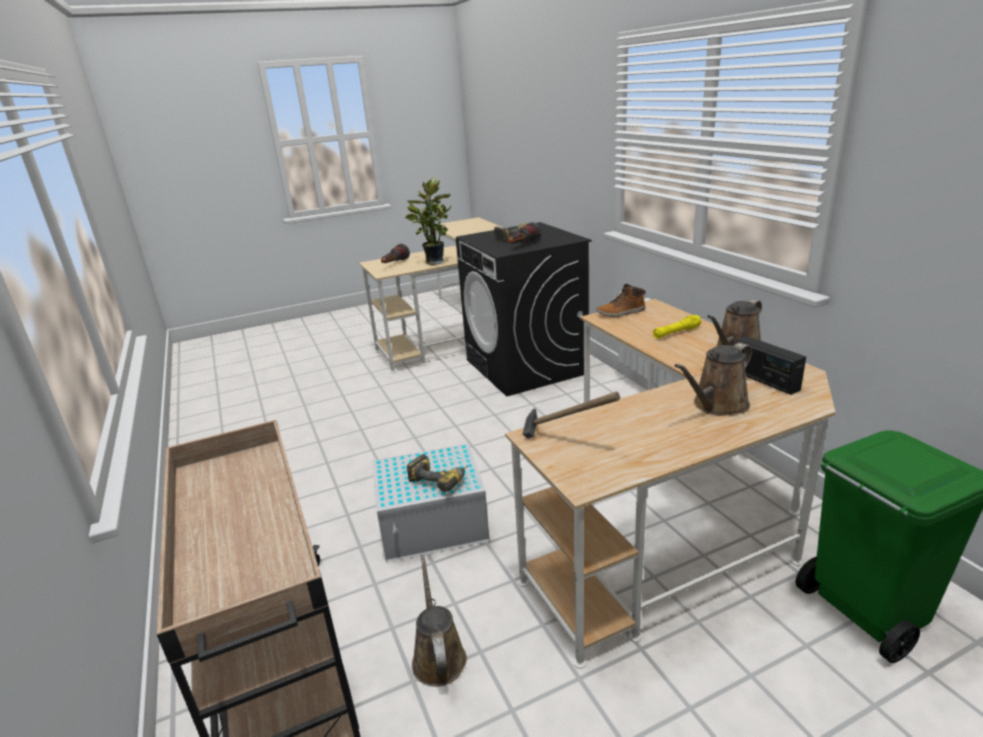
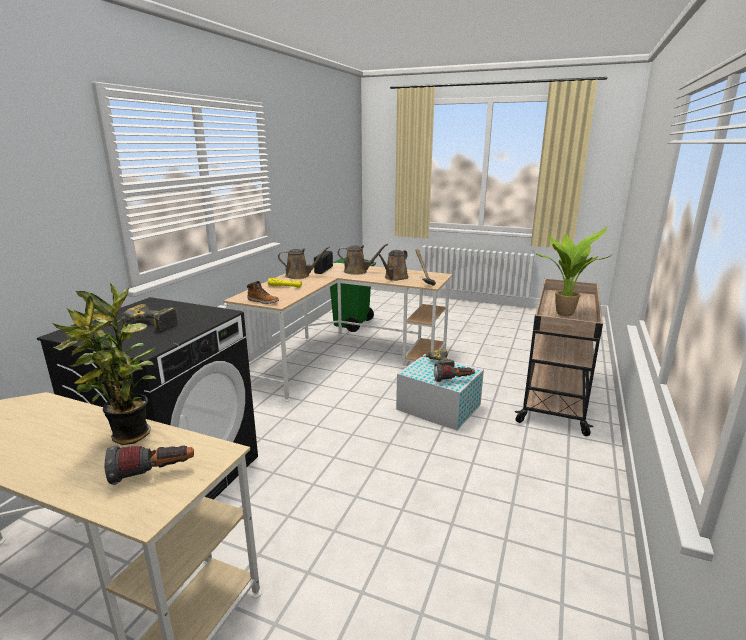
camera: 135 degrees left, 5 degrees down
brown watering can [412,554,467,687] -> brown watering can moved to [377,250,409,281]
flashlight [508,222,541,244] -> flashlight moved to [434,364,475,382]
none -> potted plant [534,227,613,316]

